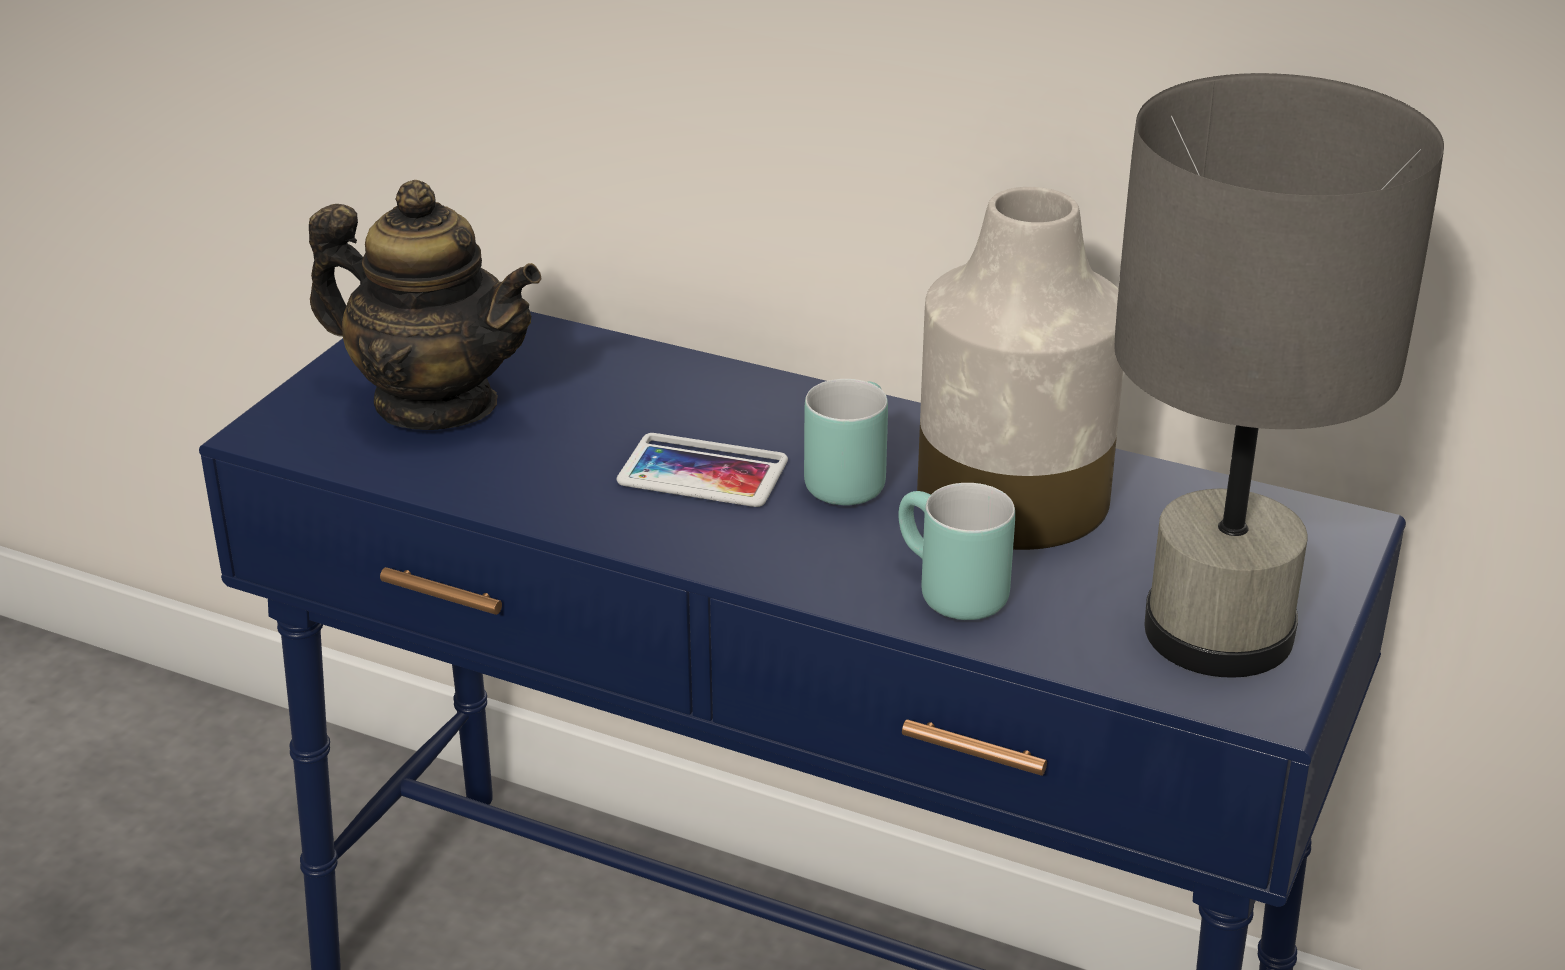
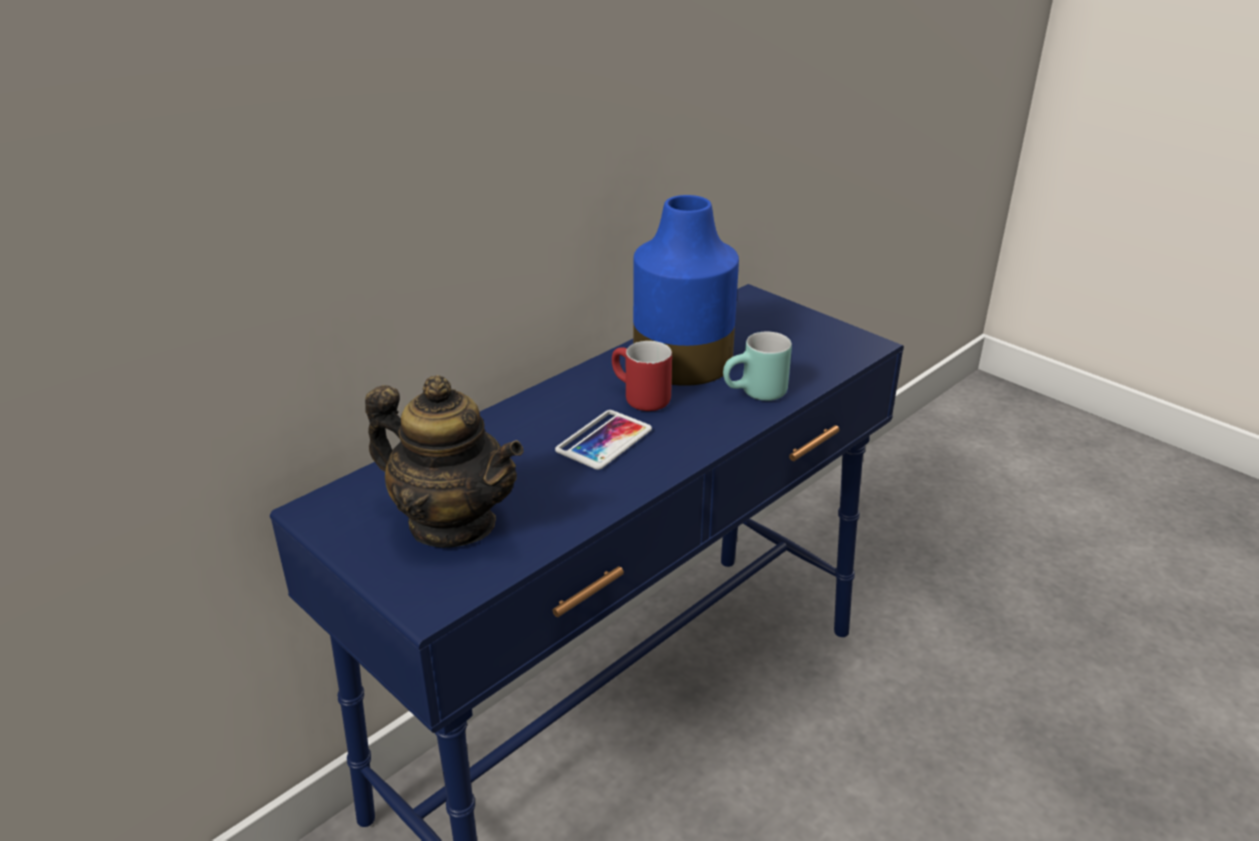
camera: 70 degrees left, 0 degrees up
teapot [309,180,542,430] -> teapot turned 75 degrees clockwise [365,375,524,548]
turquoise mug [804,379,888,506] -> red mug [612,341,672,411]
beige vase [917,187,1123,550] -> blue vase [633,195,739,386]
grey table lamp [1114,73,1444,678] -> none

